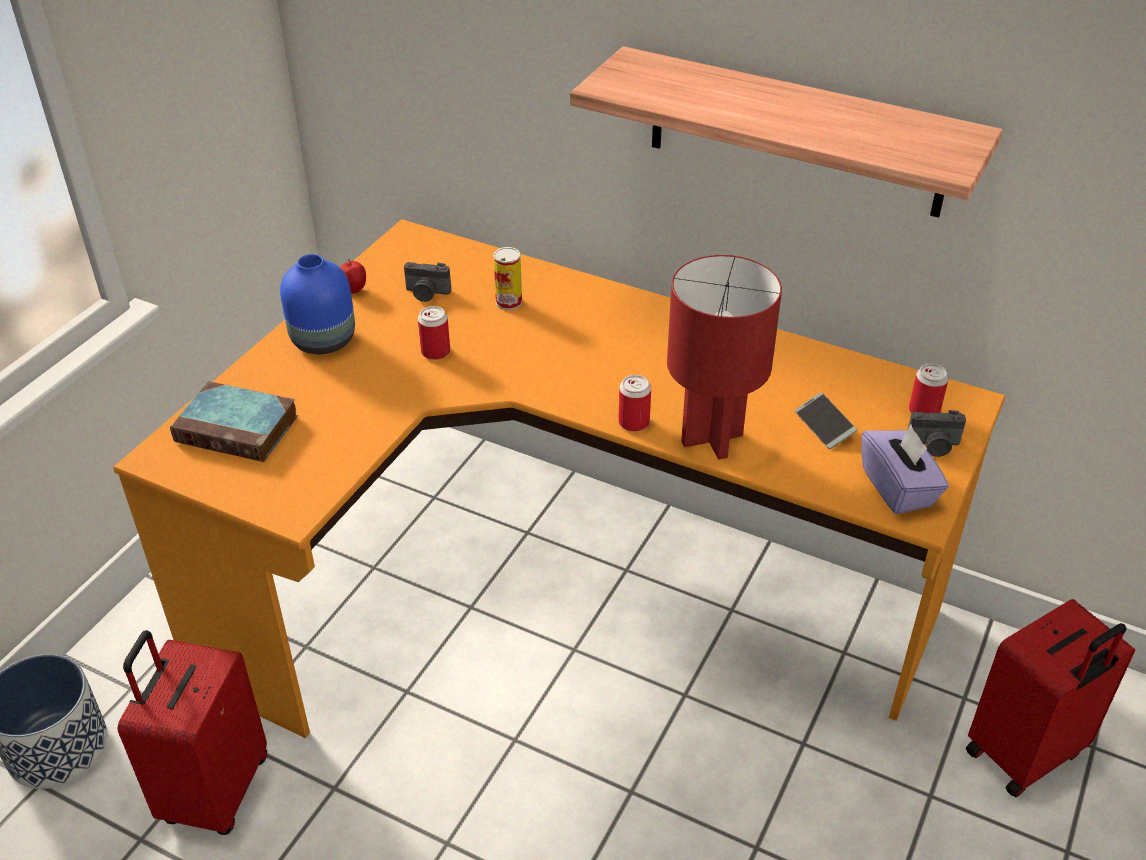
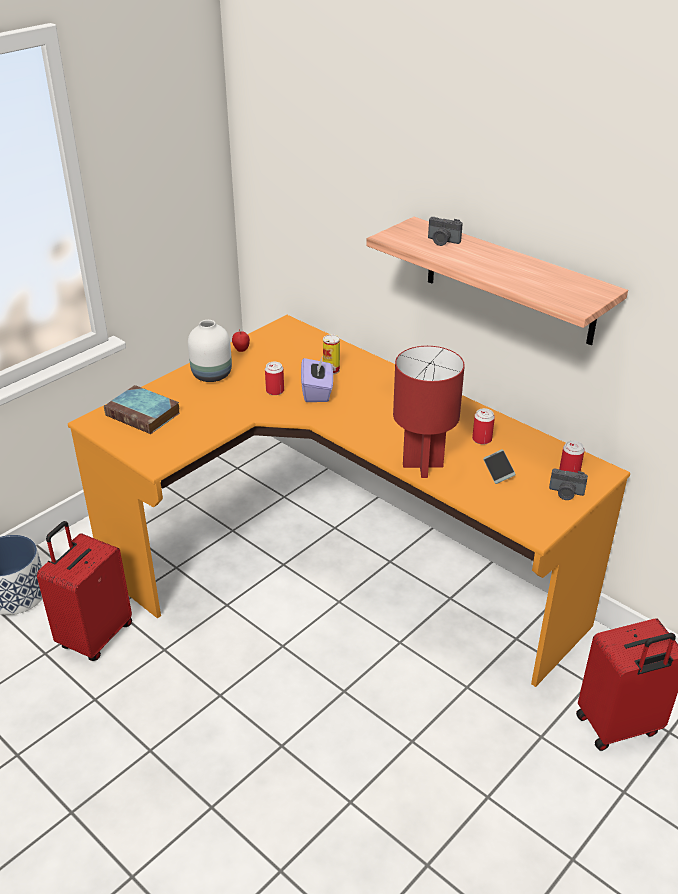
camera: 15 degrees right, 5 degrees down
blue vase [280,254,355,354] -> white vase [188,320,232,382]
camera [404,262,451,302] -> camera moved to [428,217,463,246]
can [618,375,651,432] -> can moved to [472,408,495,444]
purple tissue box [861,425,949,514] -> purple tissue box moved to [301,355,333,402]

